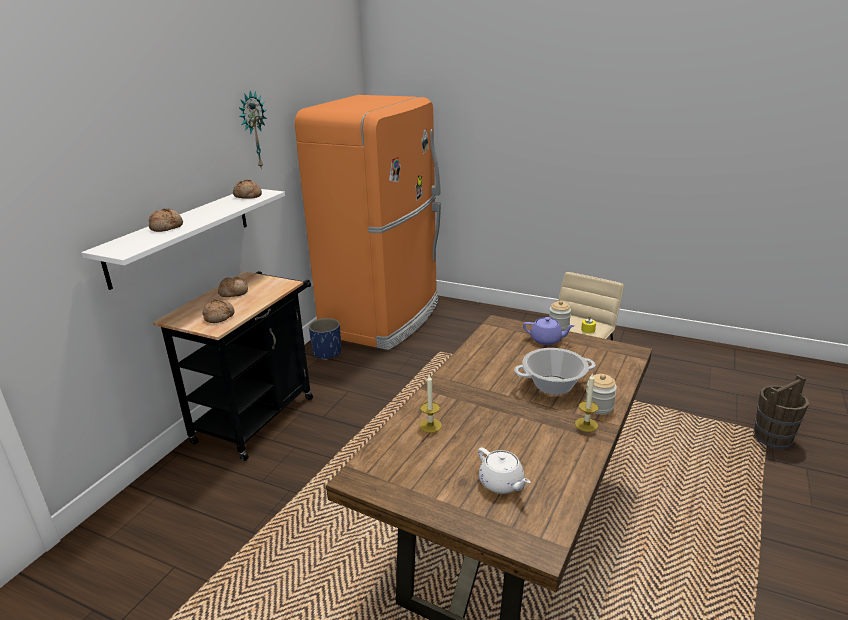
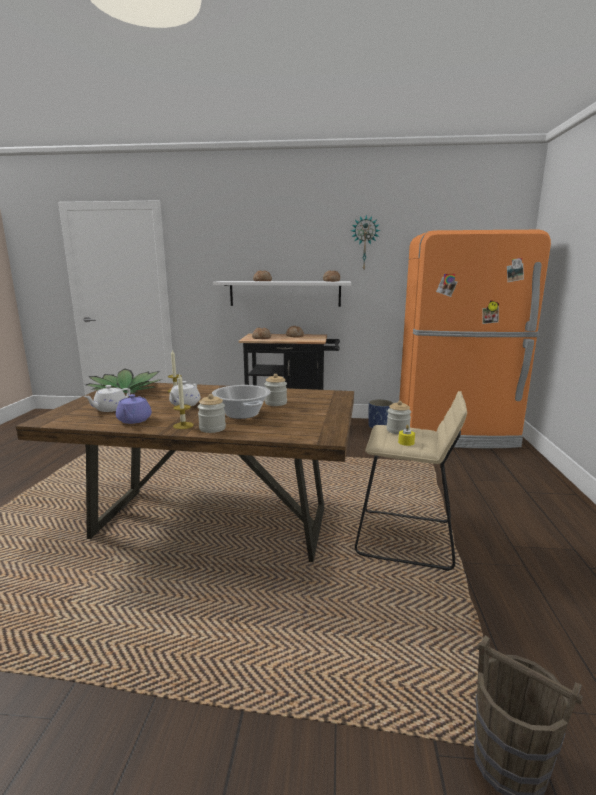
camera: 70 degrees right, 10 degrees down
purple teapot [523,317,575,345] -> purple teapot moved to [116,394,152,424]
none -> potted plant [86,369,160,394]
none -> white teapot [169,381,201,406]
none -> jar [265,374,287,406]

